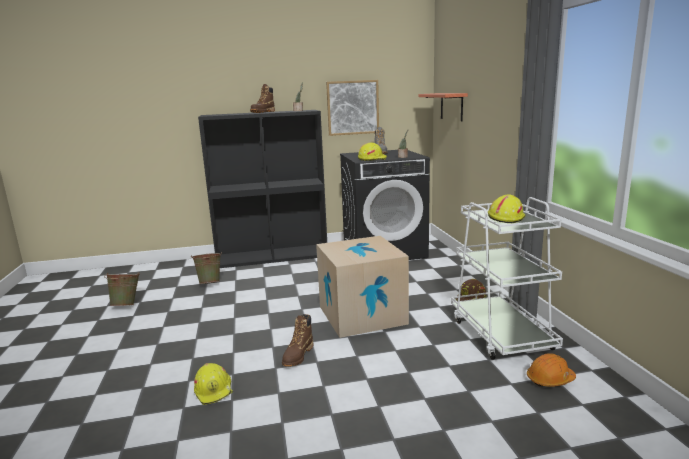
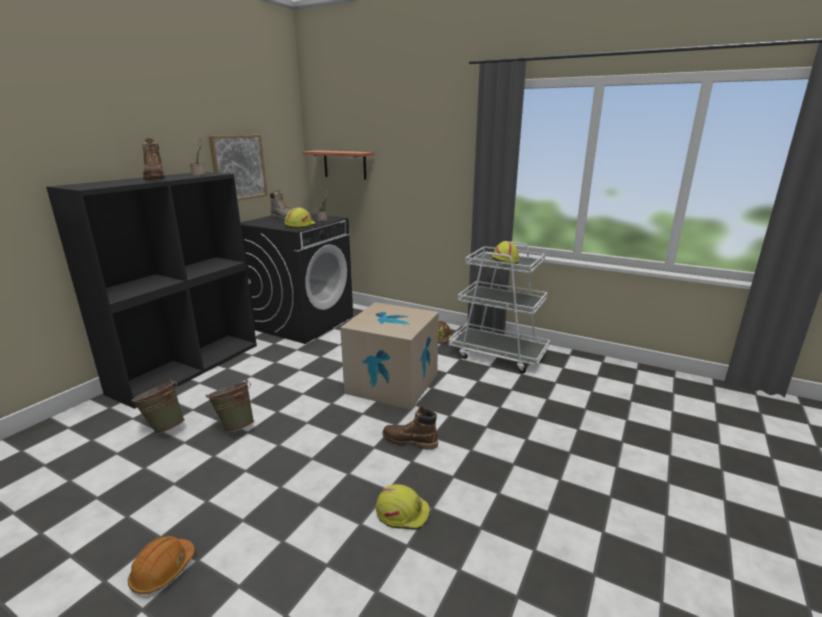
camera: 50 degrees left, 5 degrees up
green bucket [104,272,140,306] -> green bucket moved to [206,379,254,433]
brown boot [282,314,313,366] -> brown boot turned 135 degrees clockwise [382,406,438,450]
orange hard hat [527,353,576,387] -> orange hard hat moved to [128,536,195,594]

